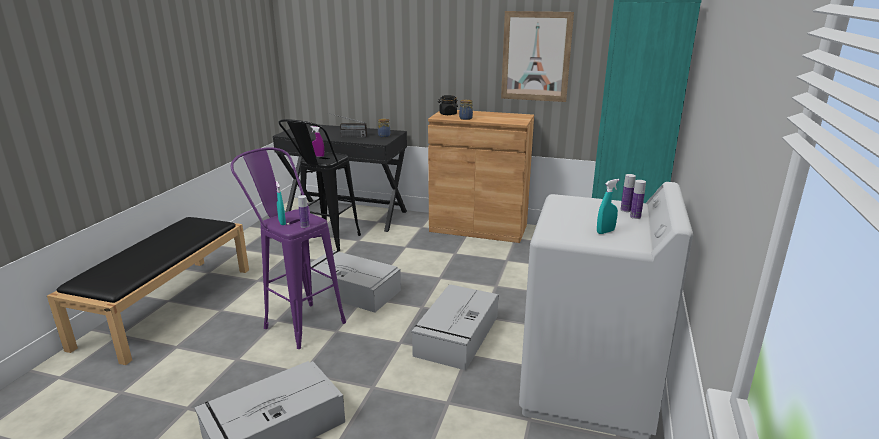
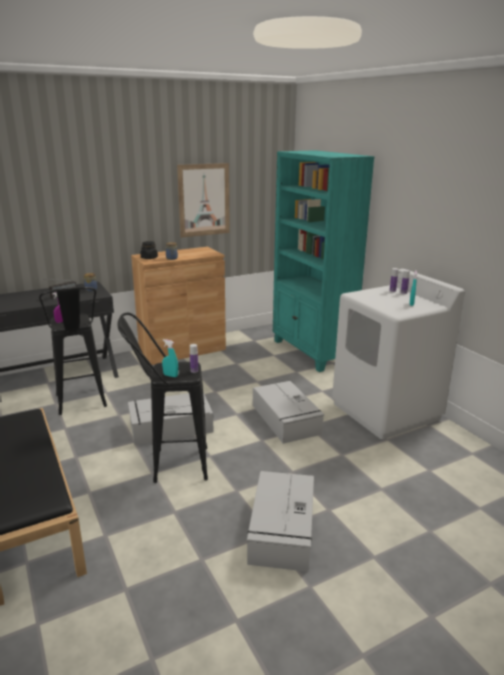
camera: 45 degrees left, 0 degrees up
purple stool [231,147,346,349] -> black stool [117,313,208,483]

